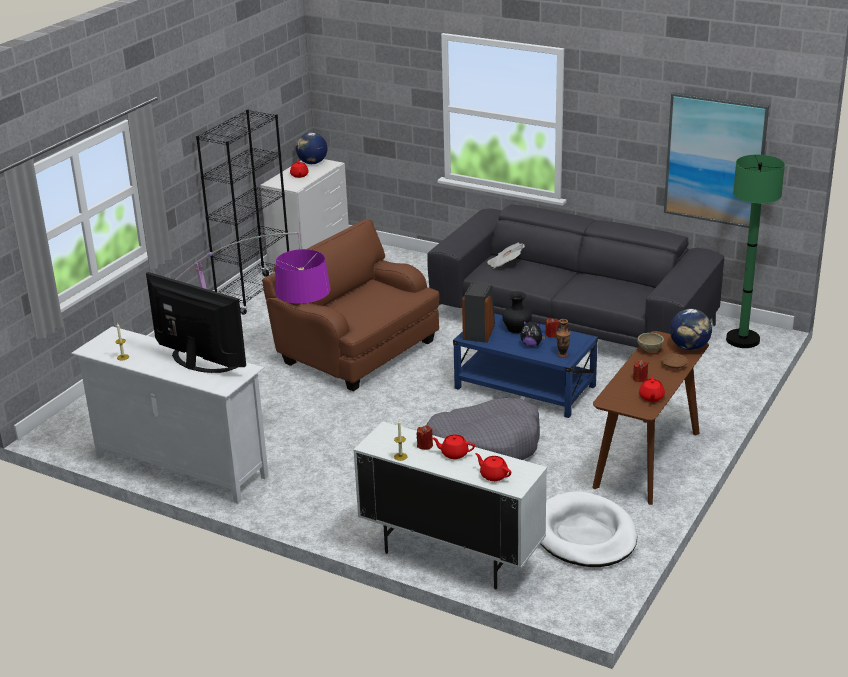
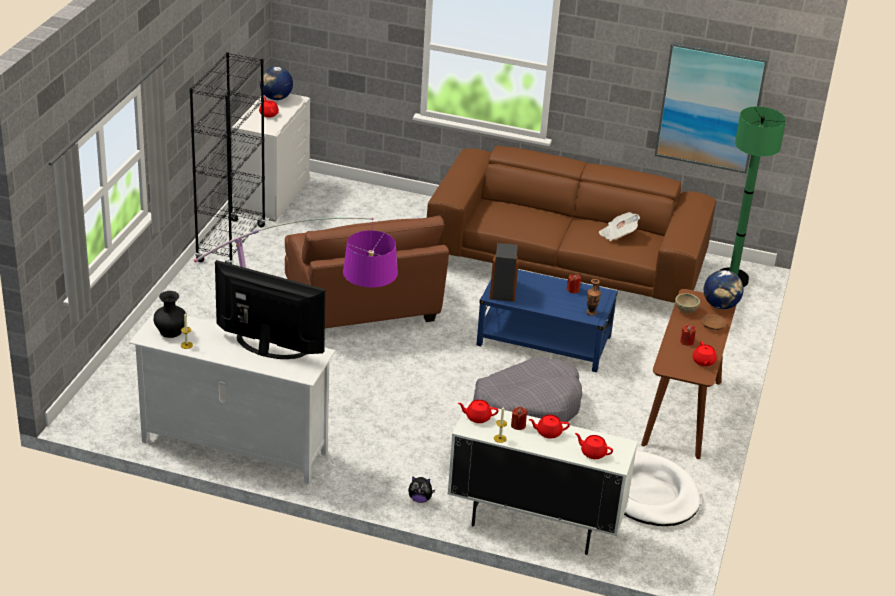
camera: 15 degrees left, 5 degrees up
brown armchair [262,219,439,391] -> brown armchair turned 135 degrees counterclockwise [285,216,449,328]
grey sofa [427,204,724,348] -> brown sofa [427,146,716,303]
newspaper [487,243,525,268] -> newspaper moved to [599,212,640,241]
black vase [502,291,532,333] -> black vase moved to [154,291,186,338]
plush toy [521,320,546,347] -> plush toy moved to [408,476,435,503]
none -> red teapot [458,400,499,423]

